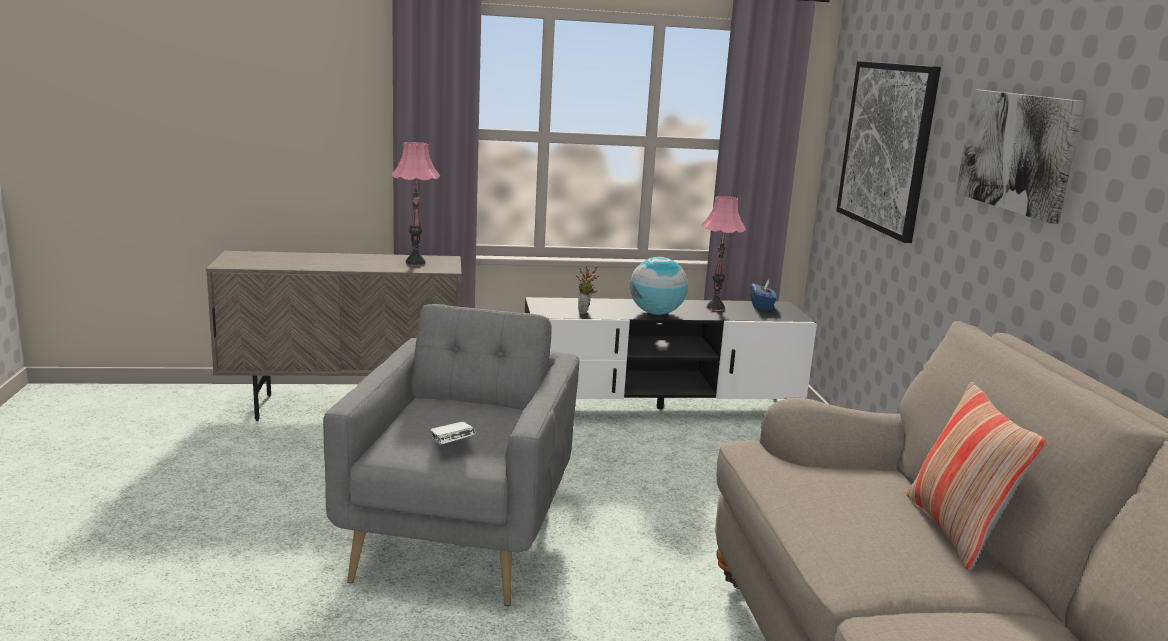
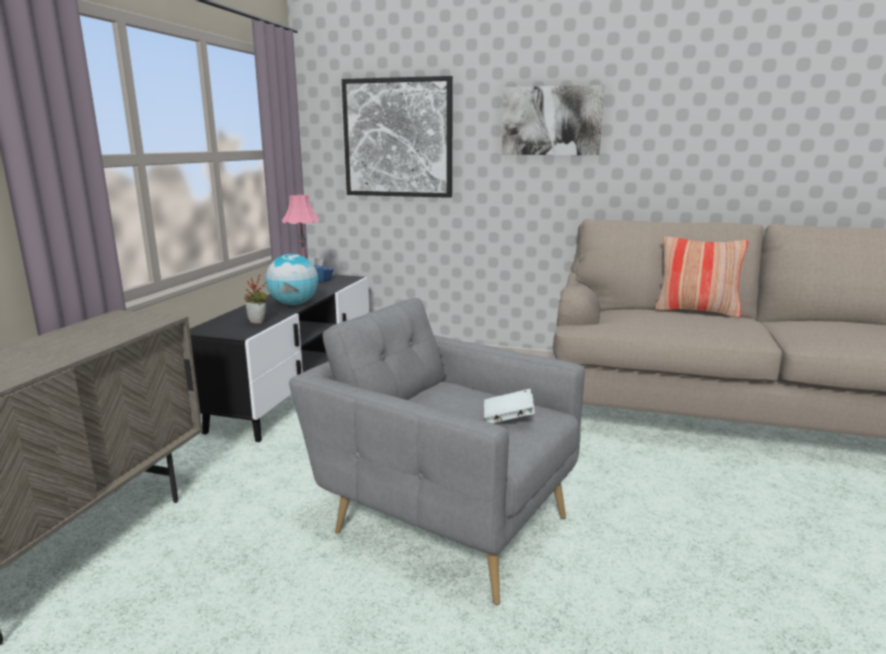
camera: 65 degrees left, 0 degrees up
pink table lamp [391,142,440,266] -> none

